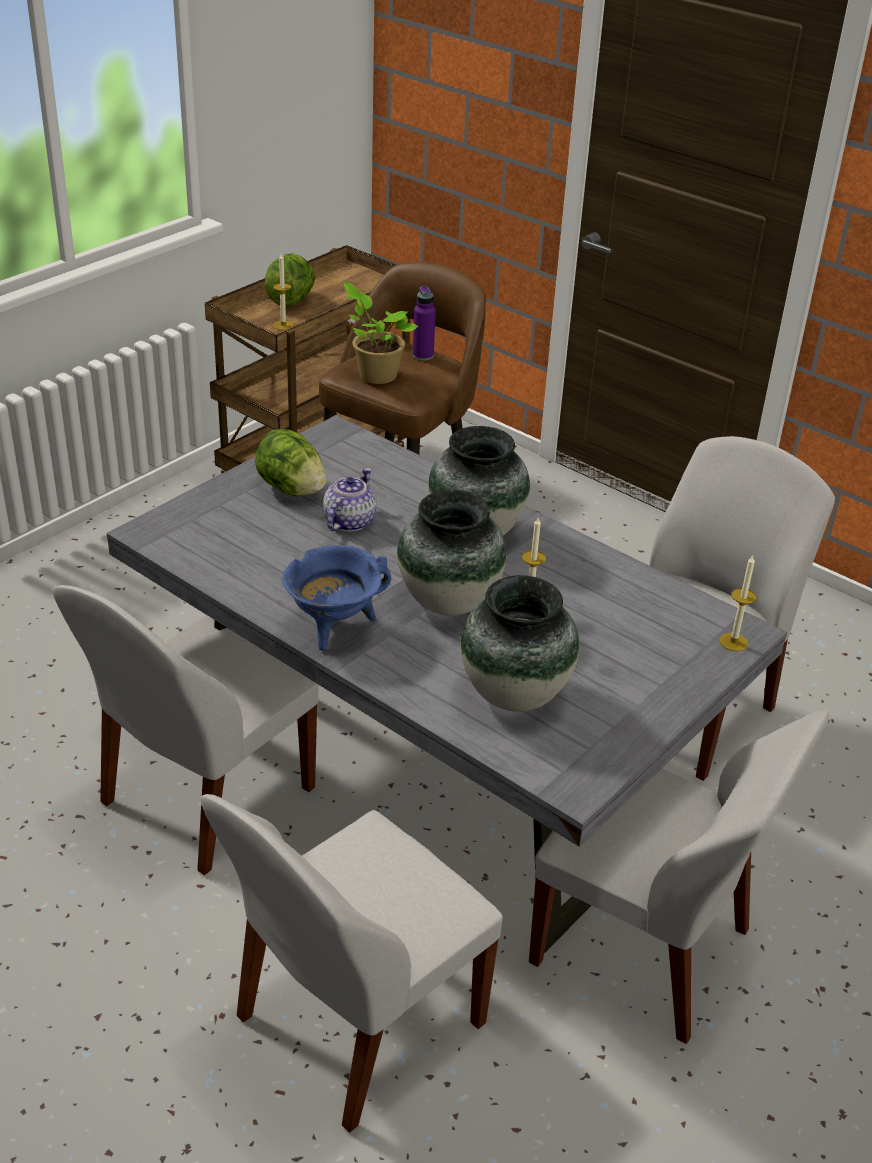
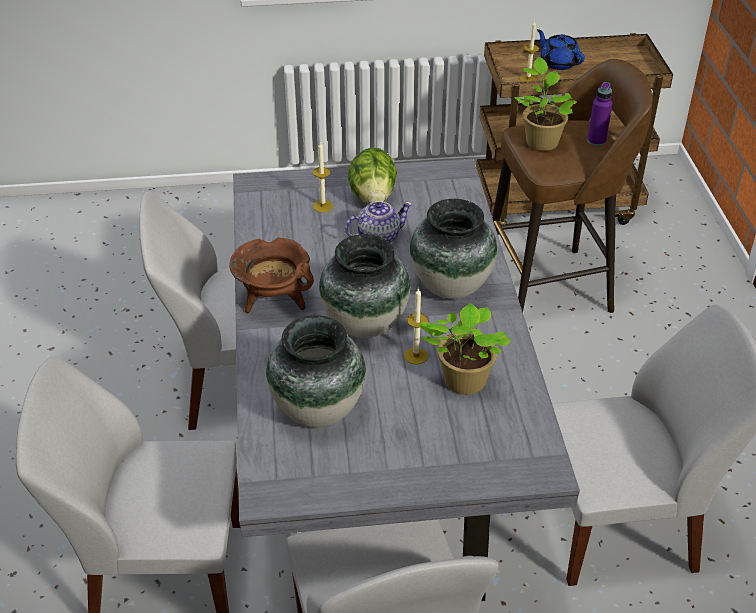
camera: 45 degrees right, 5 degrees up
lettuce [264,253,315,307] -> blue teapot [537,29,585,70]
blue cooking pot [282,545,391,651] -> brown cooking pot [229,237,314,313]
candle [720,556,756,651] -> candle moved to [313,141,333,212]
none -> potted plant [418,303,511,395]

